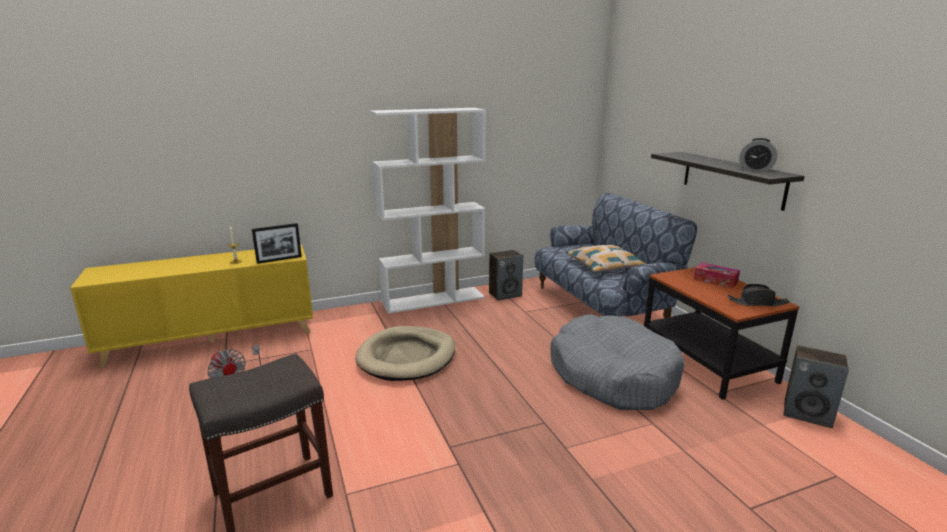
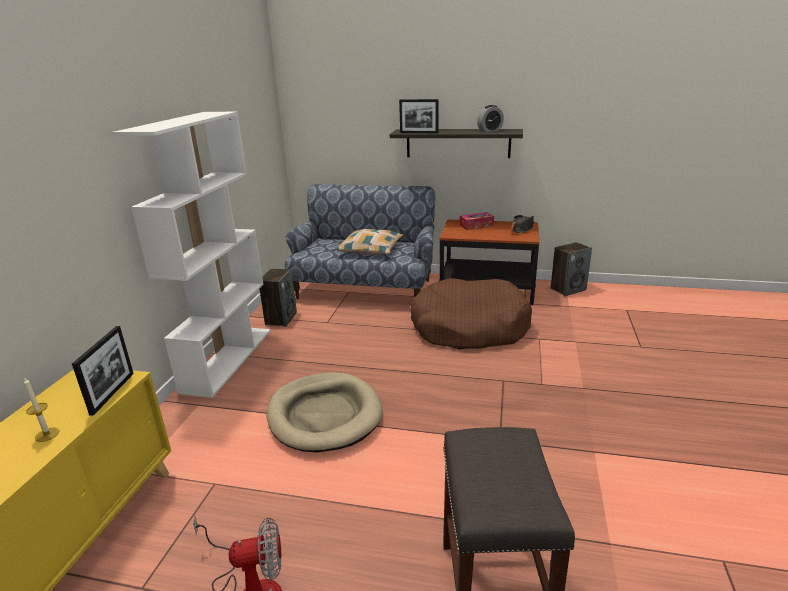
camera: 55 degrees left, 5 degrees up
grey dog bed [550,314,685,410] -> brown dog bed [410,278,532,350]
none -> picture frame [399,99,439,133]

